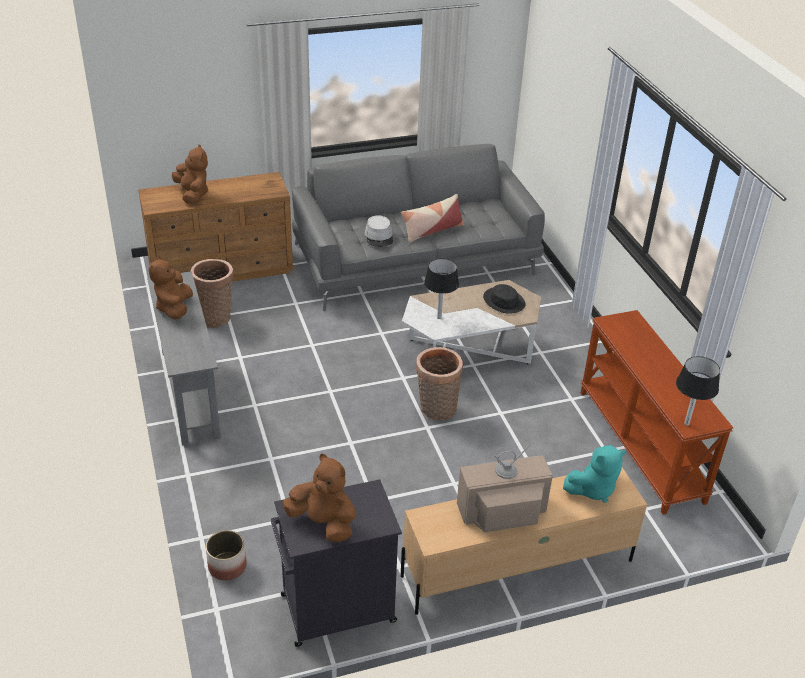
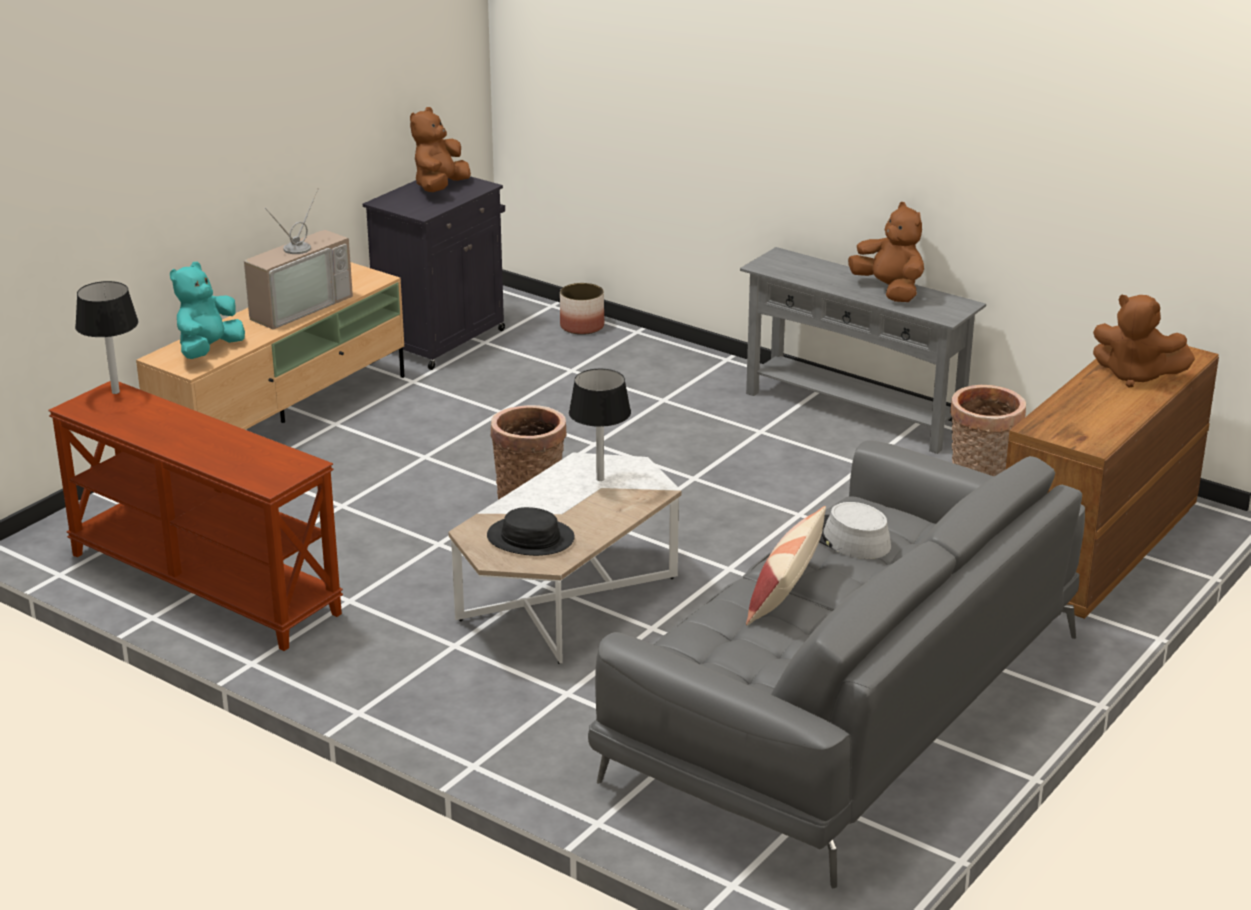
camera: 145 degrees right, 10 degrees down
brown plush toy [282,454,356,542] -> brown plush toy turned 120 degrees clockwise [410,107,471,192]

